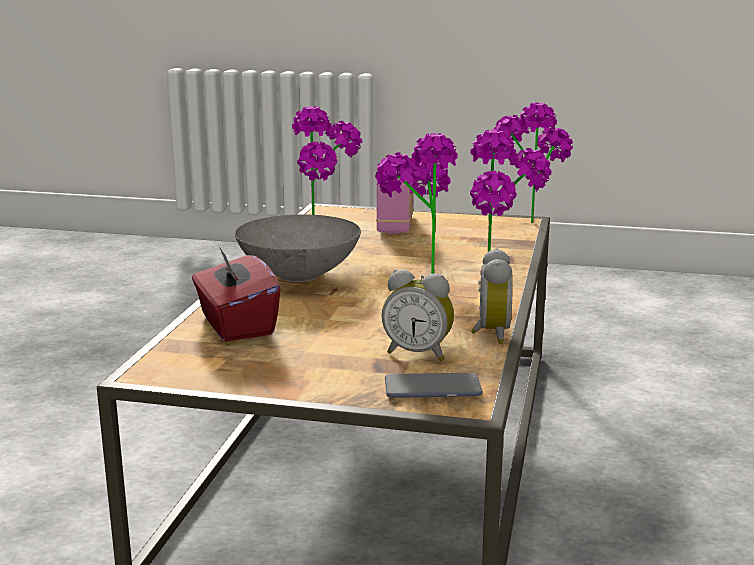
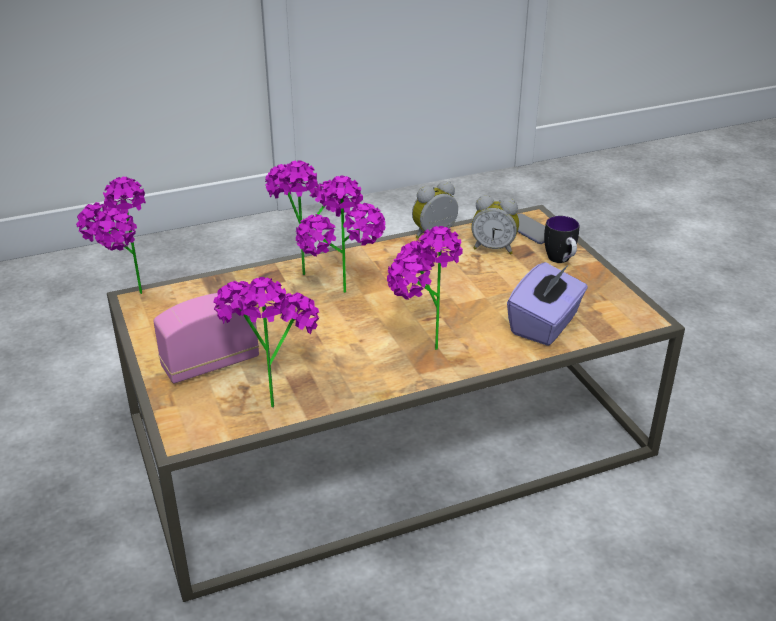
camera: 125 degrees left, 15 degrees up
red tissue box [192,245,281,342] -> purple tissue box [507,262,588,346]
grey bowl [235,214,361,282] -> potted plant [387,226,463,350]
alarm clock [382,270,454,361] -> alarm clock turned 120 degrees clockwise [471,195,519,255]
none -> mug [544,216,579,263]

